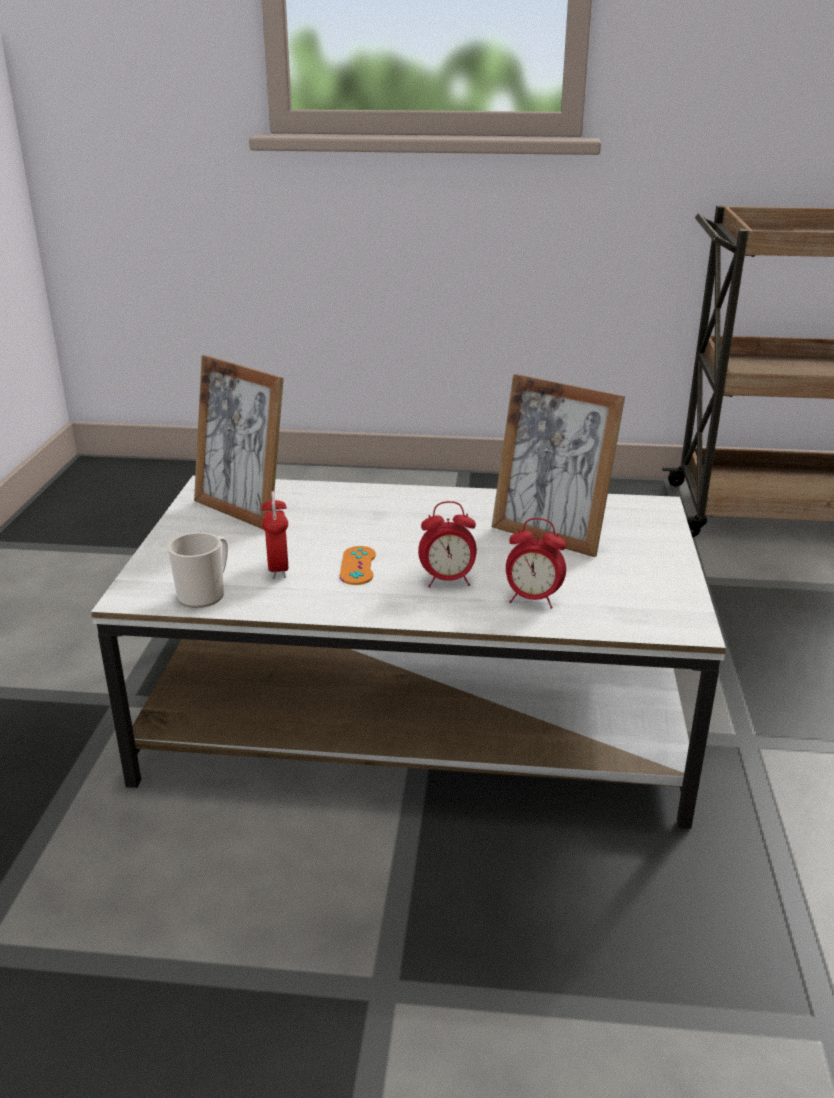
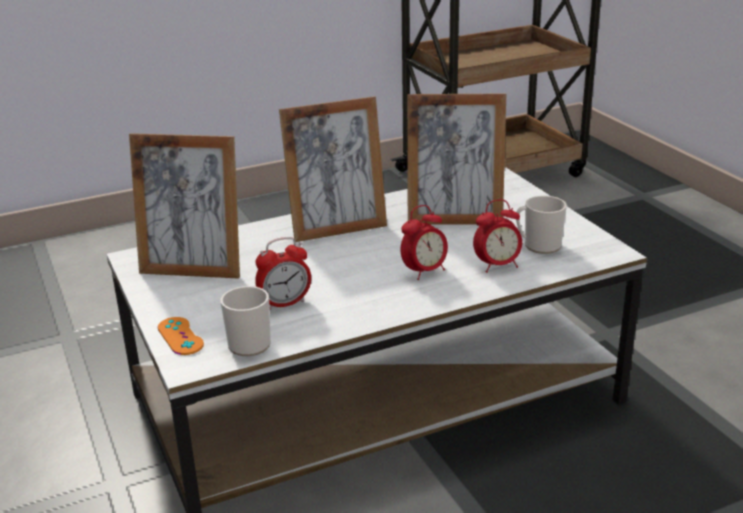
camera: 30 degrees left, 0 degrees up
alarm clock [261,491,288,579] -> alarm clock turned 105 degrees clockwise [255,237,311,310]
orange game controller [340,546,376,585] -> orange game controller moved to [158,317,204,355]
none -> picture frame [279,96,387,242]
none -> mug [516,196,567,254]

